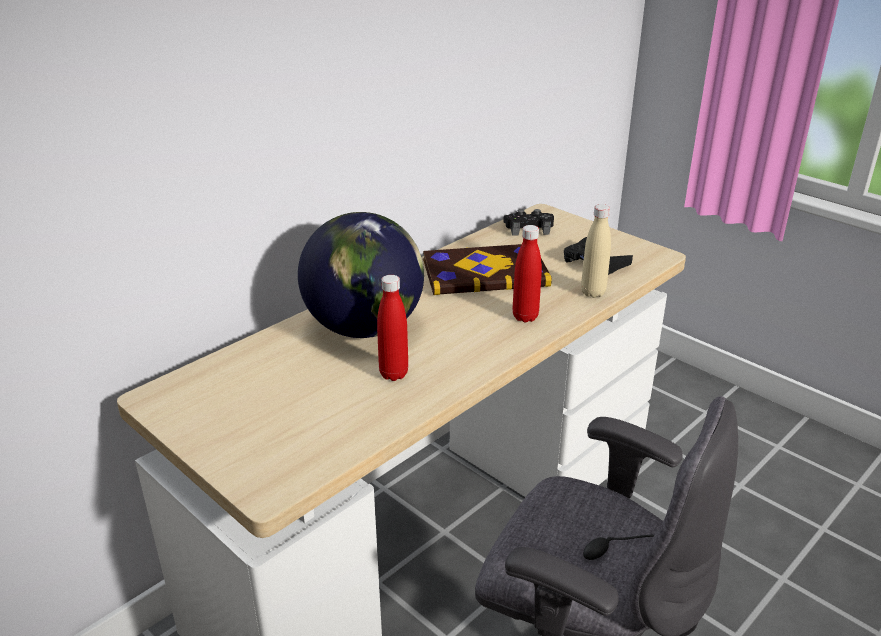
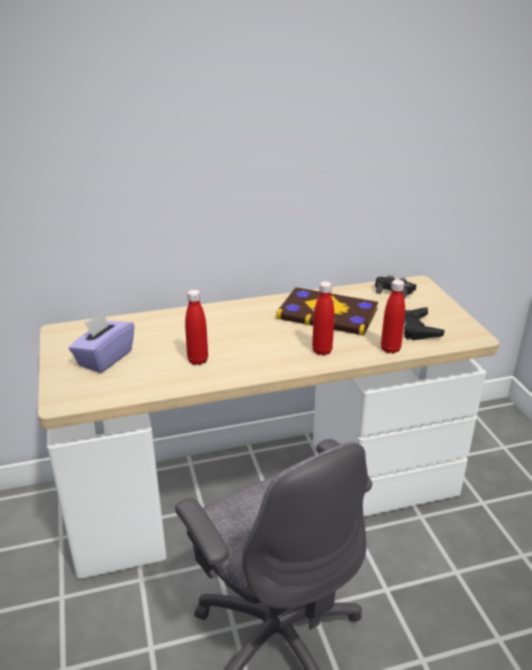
camera: 30 degrees right, 0 degrees up
globe [298,212,424,338] -> none
beige bottle [581,204,611,298] -> red bottle [381,280,405,354]
none -> purple tissue box [69,312,134,373]

